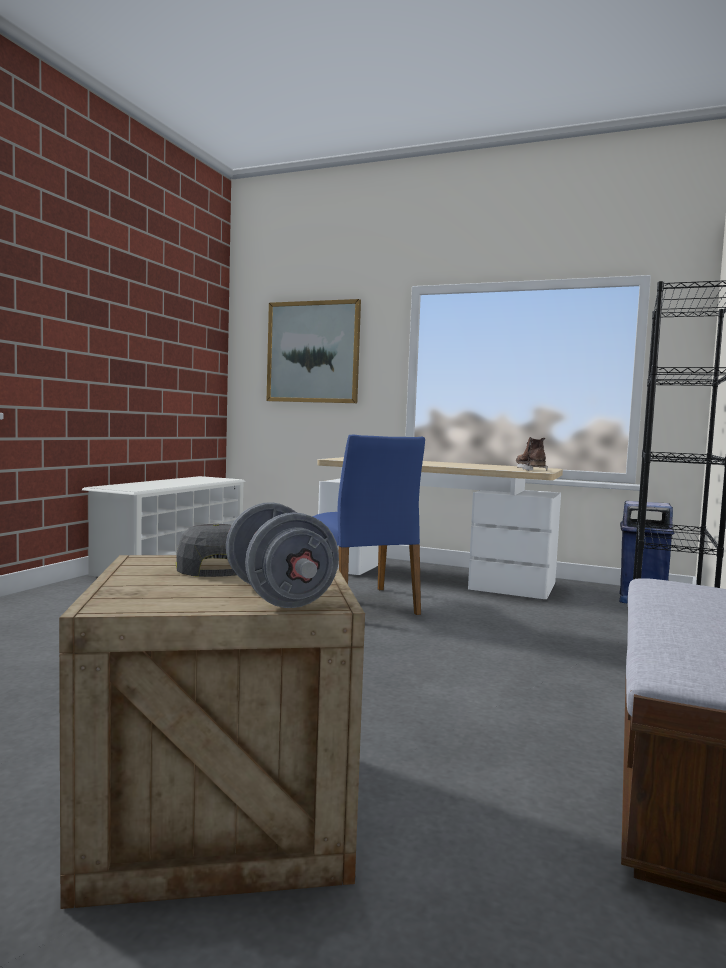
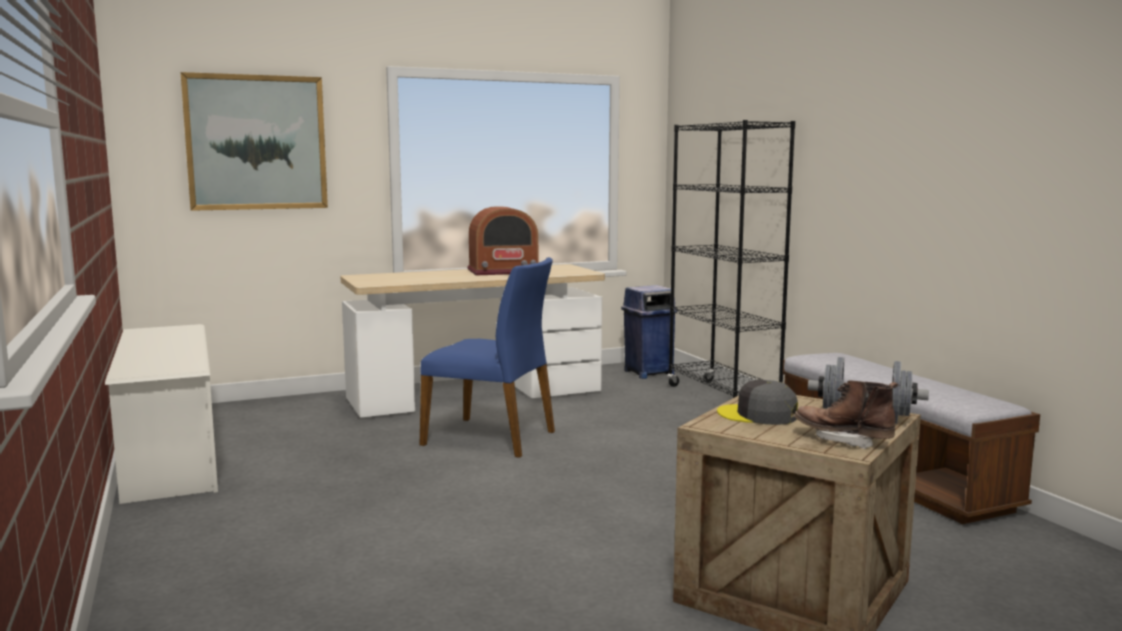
camera: 45 degrees left, 5 degrees up
brown boot [516,437,548,471] -> brown boot moved to [794,380,898,449]
none -> radio [467,206,538,275]

